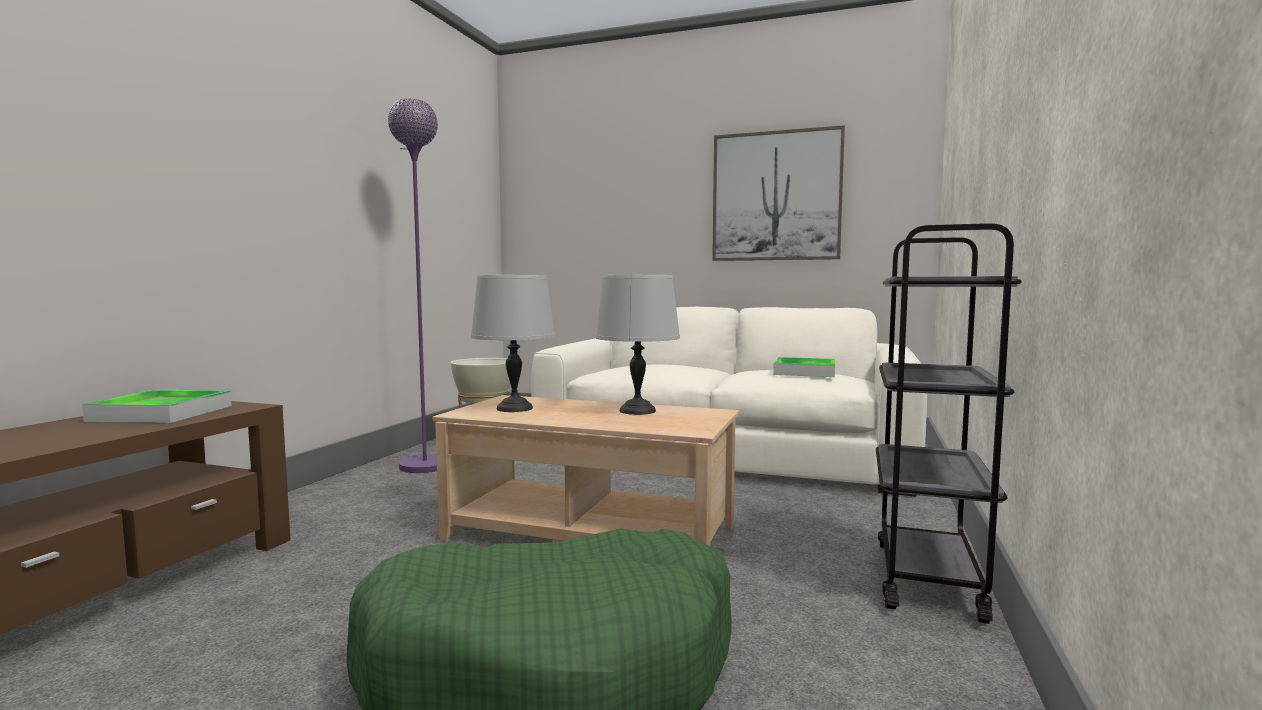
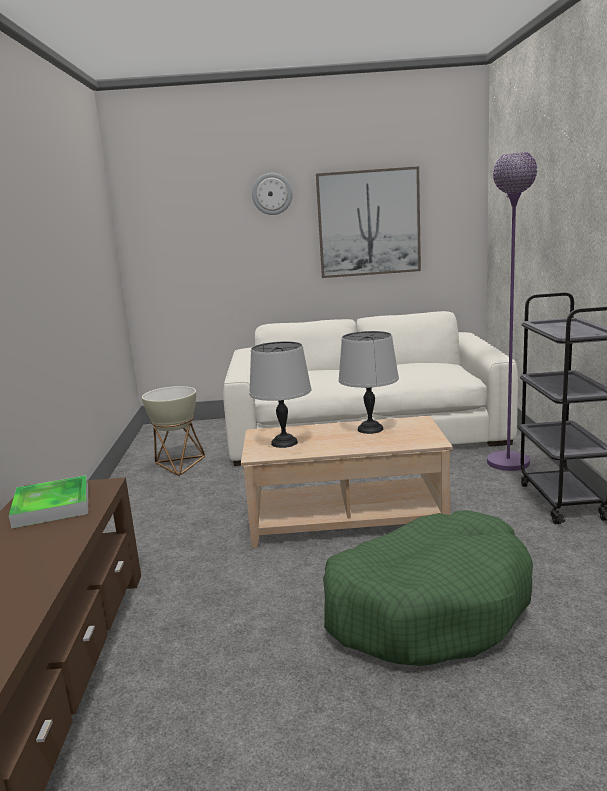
camera: 20 degrees left, 10 degrees up
purple floor lamp [388,99,438,473] -> purple floor lamp moved to [487,152,537,471]
tray [773,357,835,377] -> none
none -> wall clock [252,173,292,215]

